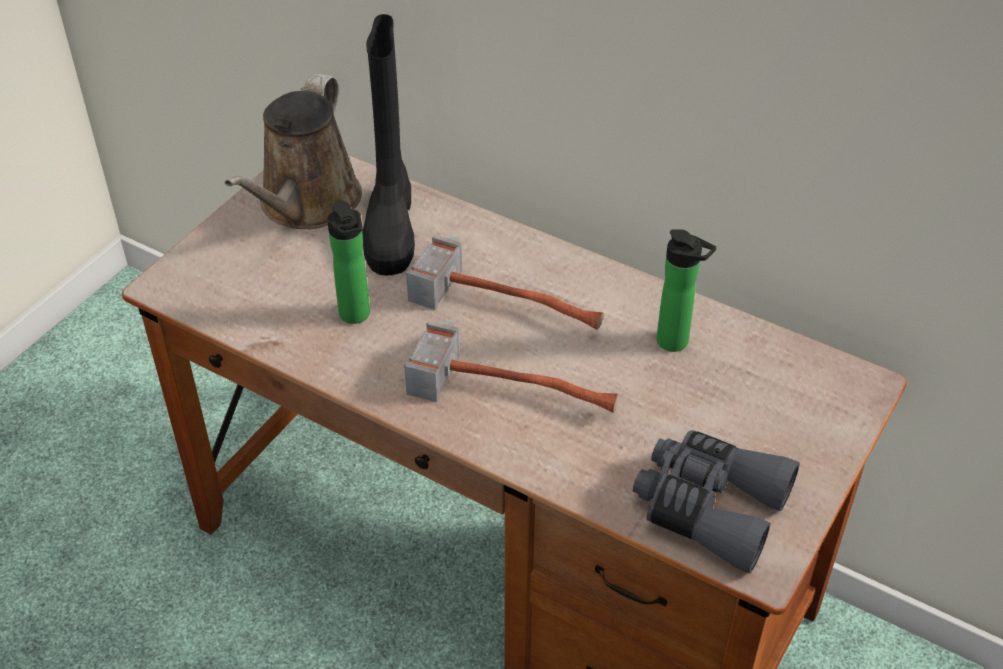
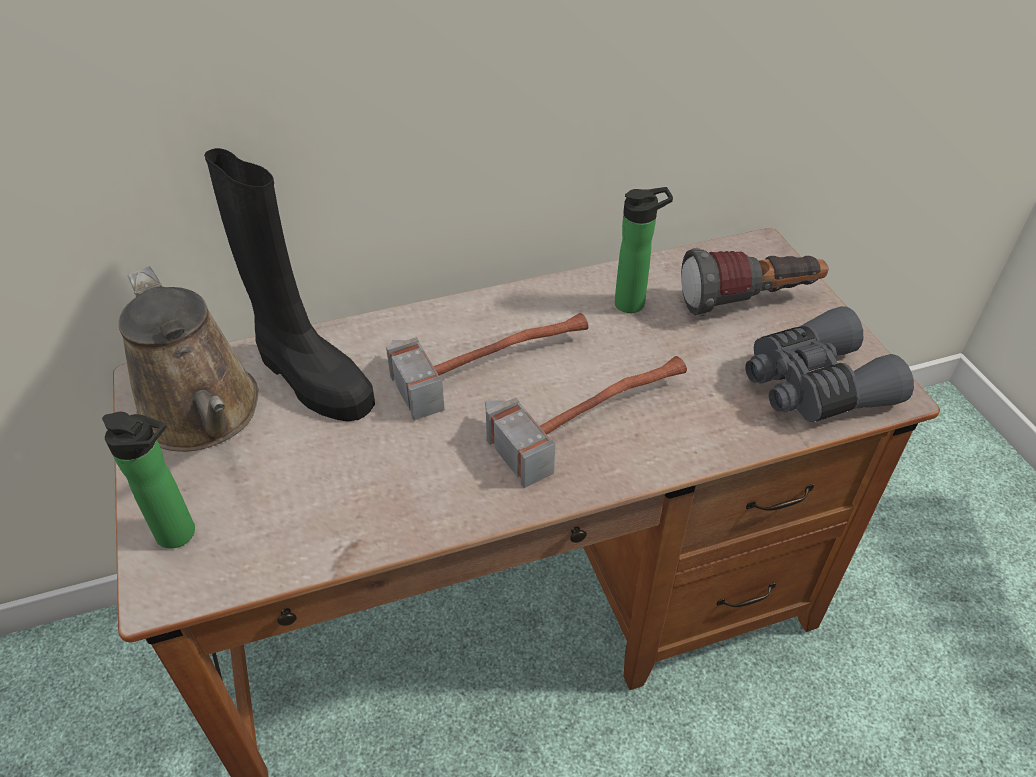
camera: 50 degrees left, 0 degrees up
bottle [327,200,370,324] -> bottle moved to [102,412,195,549]
none -> flashlight [681,248,829,316]

